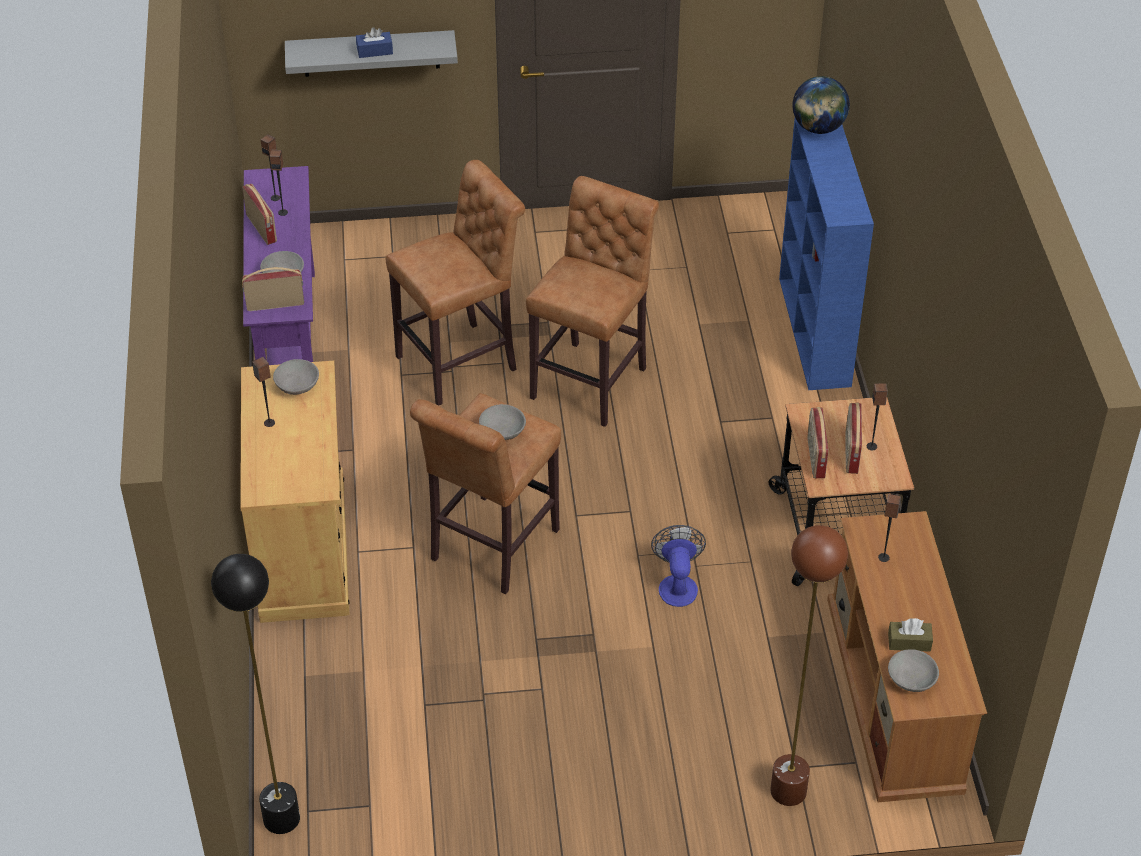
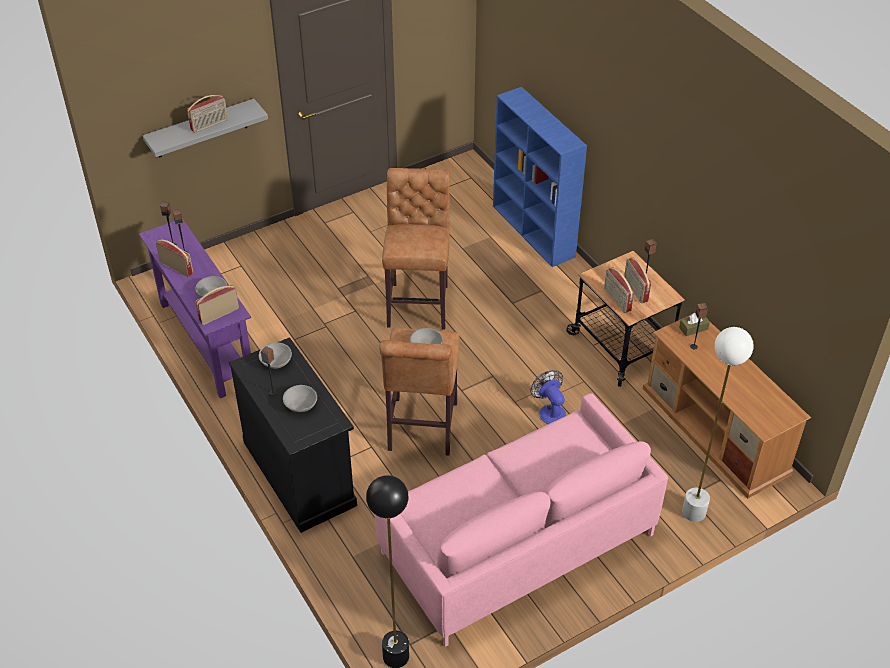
camera: 25 degrees left, 0 degrees up
beige cabinet [240,361,349,623] -> black cabinet [229,337,357,533]
blue tissue box [356,27,393,58] -> radio [187,95,228,133]
brown stool [385,160,525,406] -> none
brown floor lamp [770,525,848,806] -> white floor lamp [682,327,753,522]
globe [792,76,850,134] -> none
brown tissue box [888,618,933,652] -> brown tissue box moved to [679,313,710,336]
grey bowl [888,649,939,692] -> grey bowl moved to [283,385,317,412]
none -> pink sofa [374,393,668,647]

